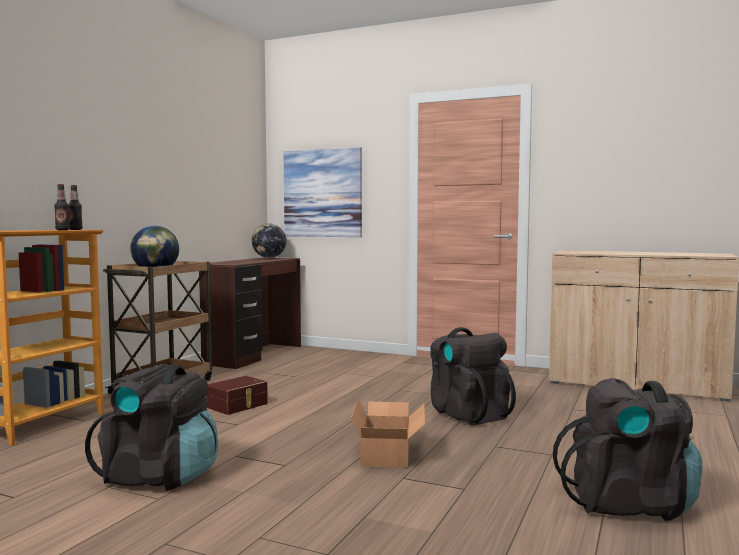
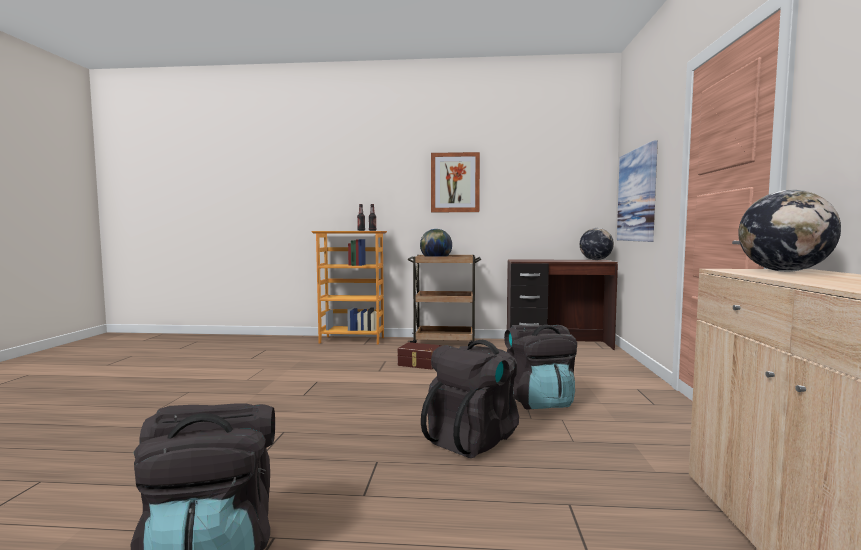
camera: 70 degrees right, 0 degrees up
black backpack [85,364,218,491] -> black backpack moved to [504,325,577,410]
cardboard box [351,398,425,468] -> none
none -> picture [431,152,480,212]
none -> globe [738,190,841,272]

